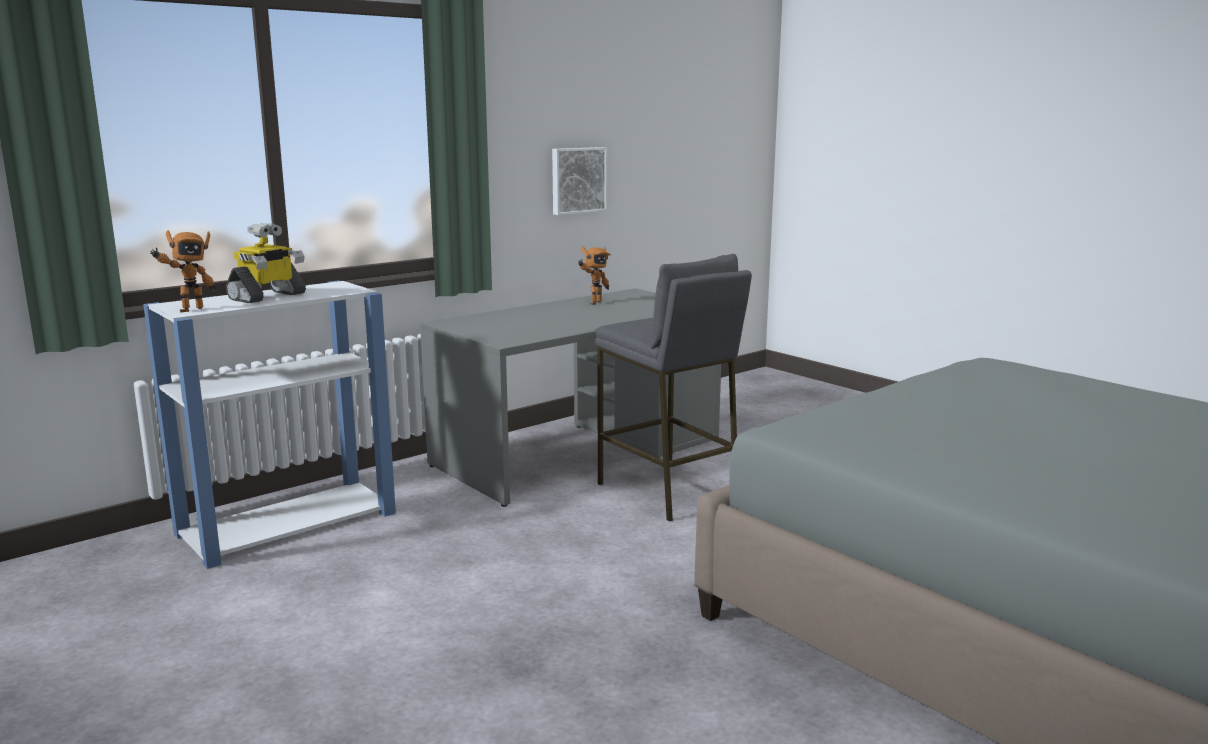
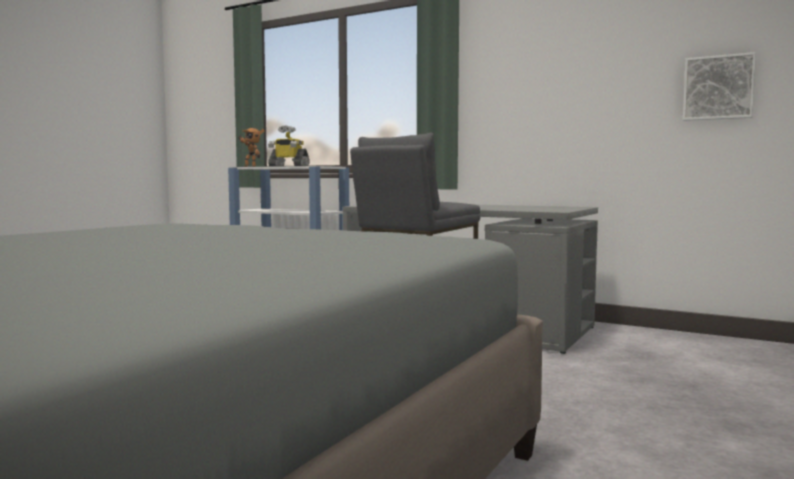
camera: 70 degrees right, 10 degrees down
picture [552,147,607,215] -> picture moved to [683,52,756,121]
toy robot [578,246,611,305] -> none

